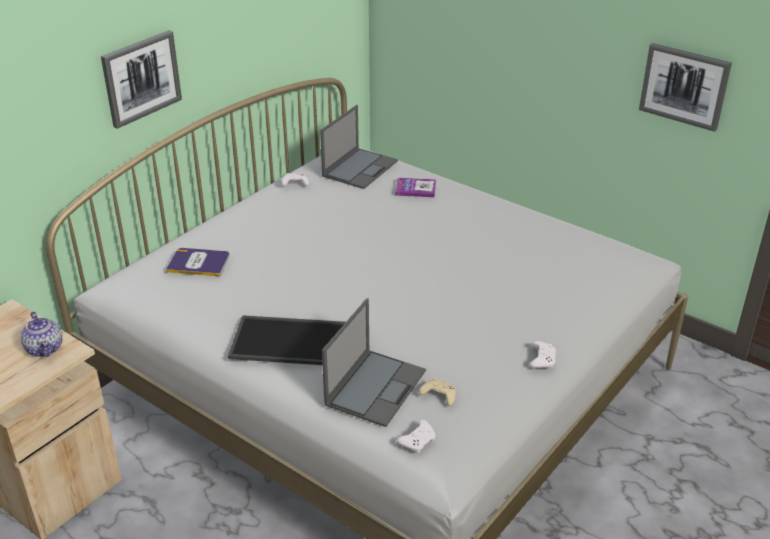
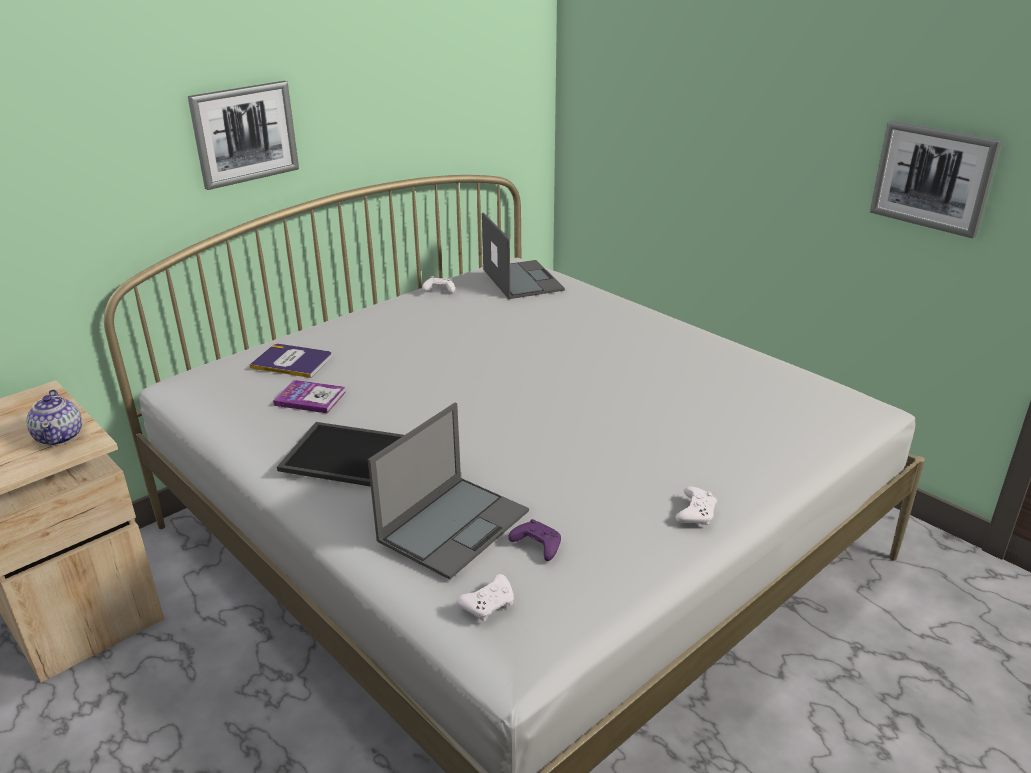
camera: 10 degrees right, 5 degrees down
laptop [320,105,398,189] -> laptop turned 60 degrees counterclockwise [482,213,565,299]
book [395,178,436,197] -> book moved to [273,380,346,413]
beige game controller [419,378,456,406] -> purple game controller [508,519,561,561]

